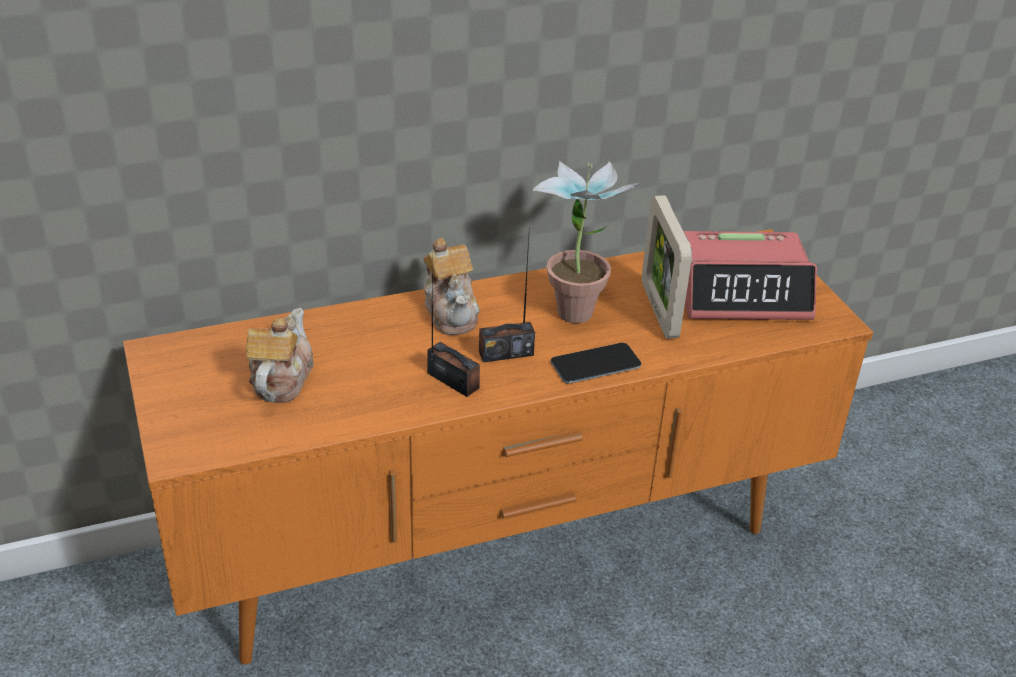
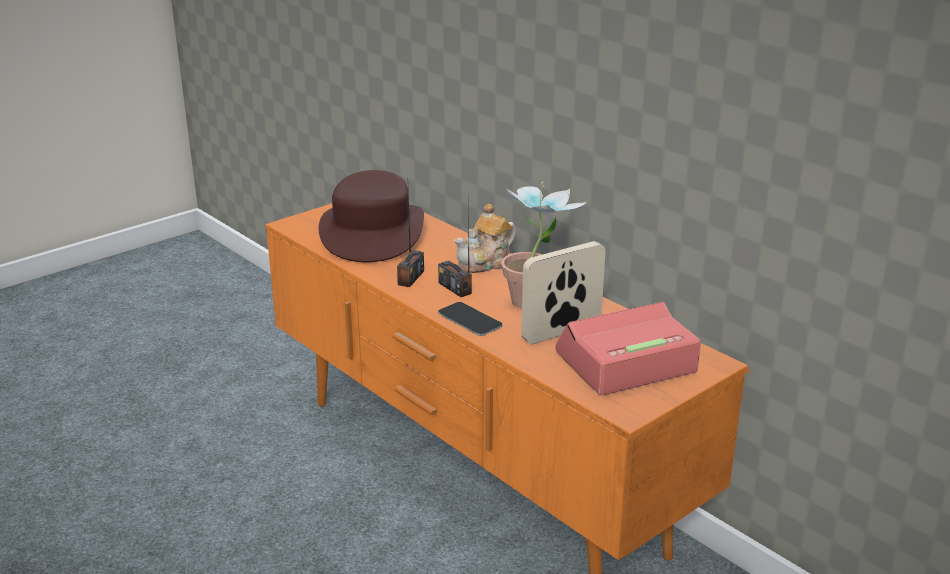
camera: 70 degrees right, 10 degrees down
teapot [246,308,314,403] -> brown hat [319,170,424,262]
alarm clock [684,231,817,320] -> alarm clock turned 90 degrees clockwise [555,302,701,395]

